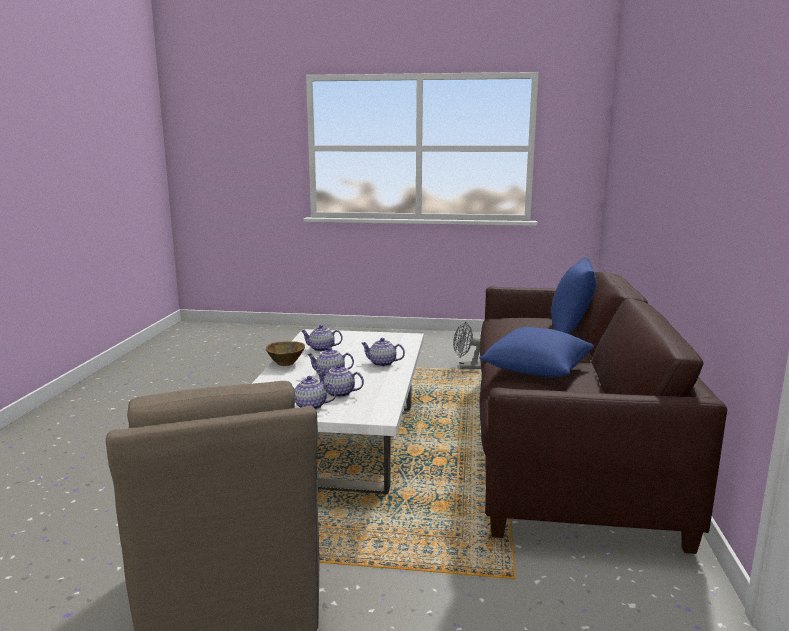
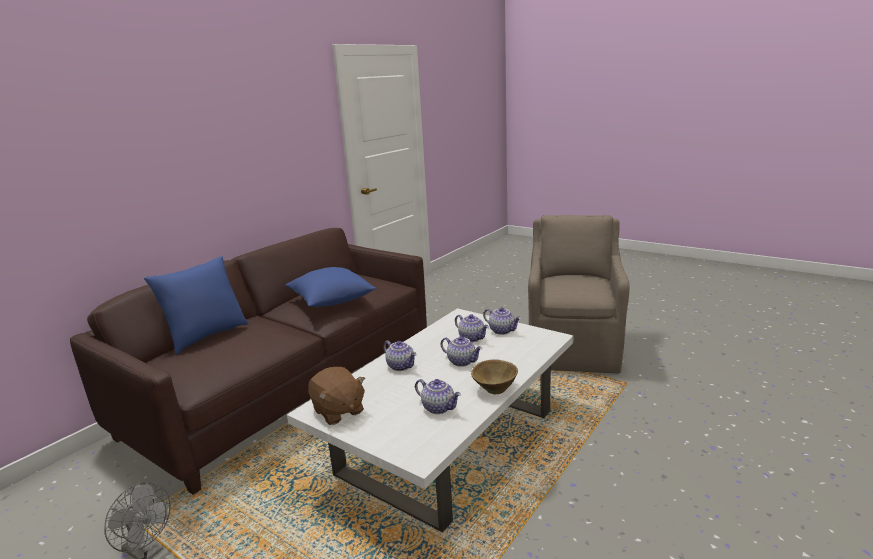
camera: 150 degrees left, 5 degrees up
none -> brown plush toy [308,367,365,425]

